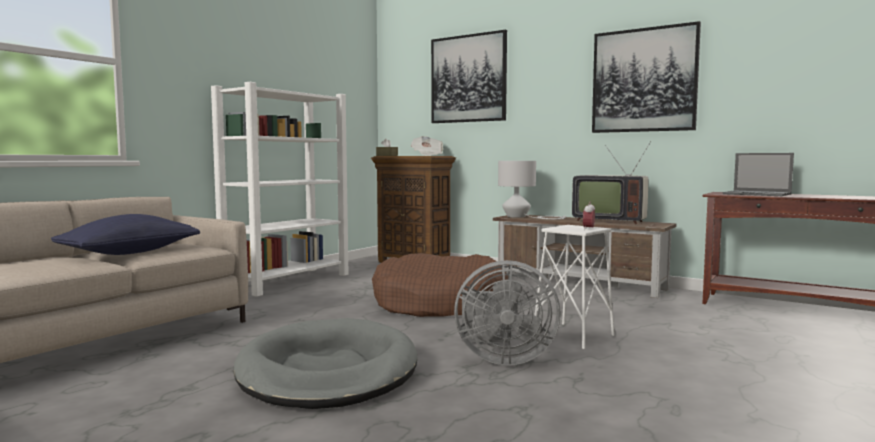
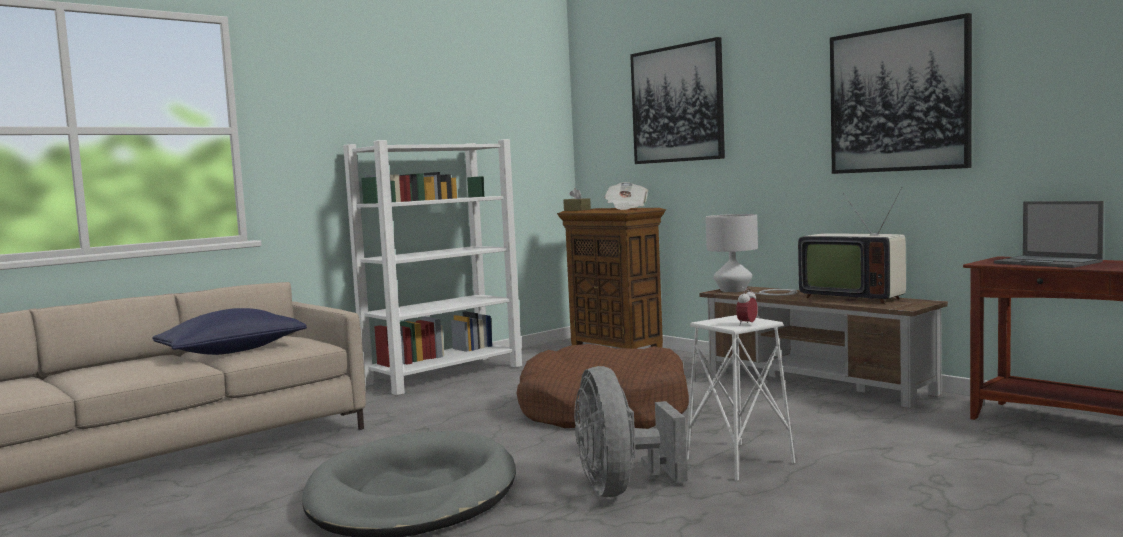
camera: 15 degrees right, 0 degrees up
grey fan [454,260,561,365] -> grey fan turned 60 degrees clockwise [574,366,687,497]

